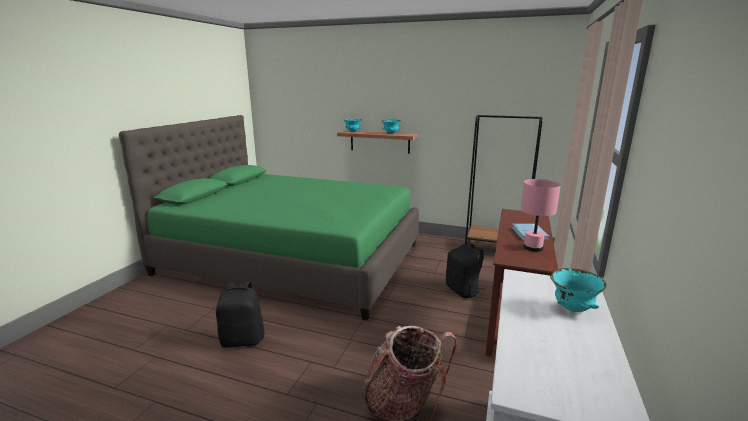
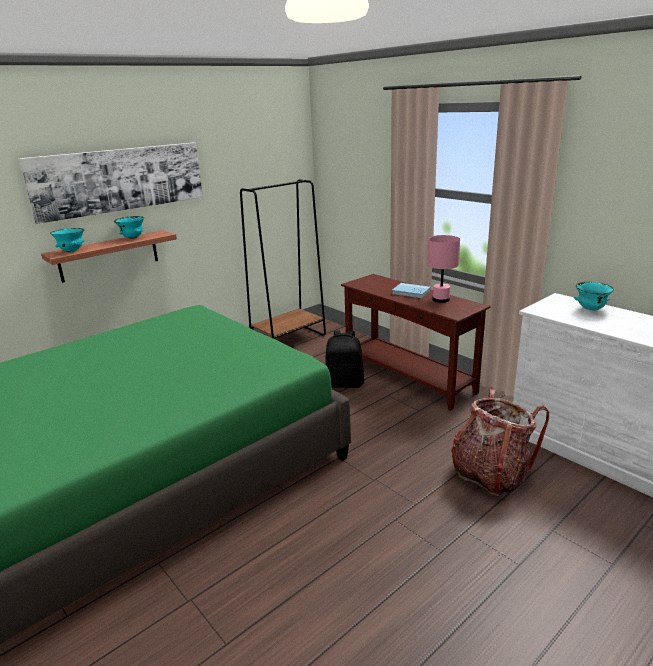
camera: 60 degrees left, 5 degrees up
black backpack [216,281,265,348] -> none
none -> picture [19,142,203,224]

